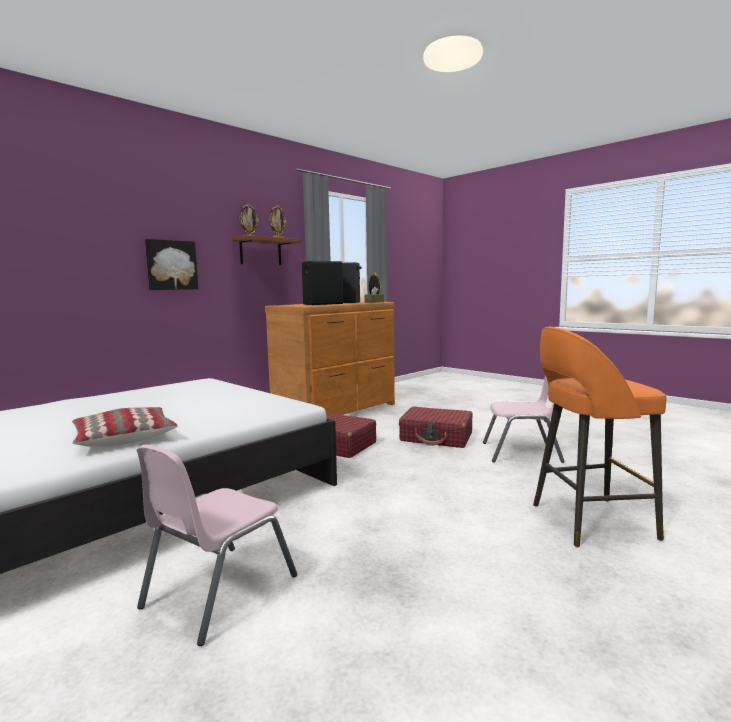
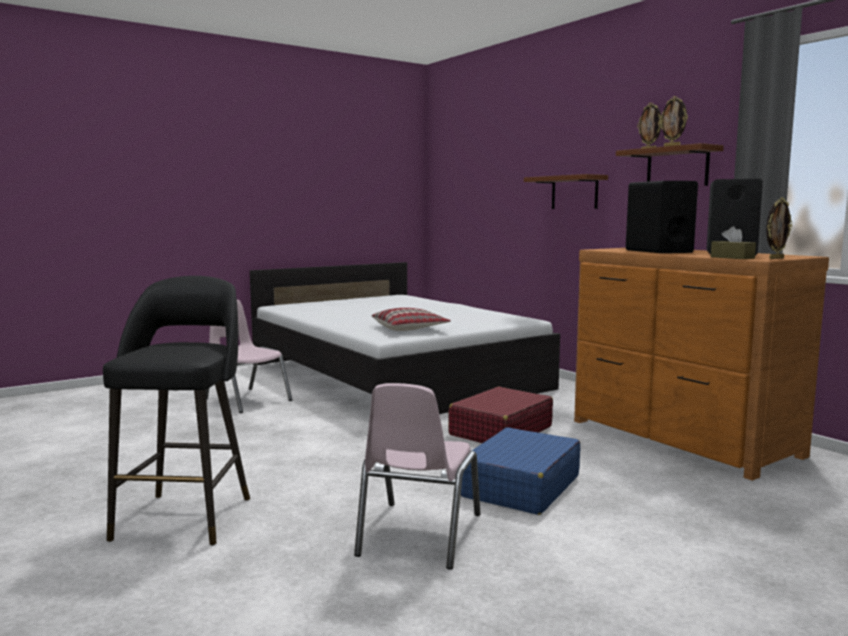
camera: 100 degrees right, 0 degrees up
pillow [72,407,178,447] -> pillow moved to [372,308,451,331]
picture [145,239,198,290] -> brown shelf [524,174,608,209]
red suitcase [399,406,473,448] -> blue suitcase [461,427,580,515]
orange stool [533,327,666,547] -> black stool [103,276,250,545]

